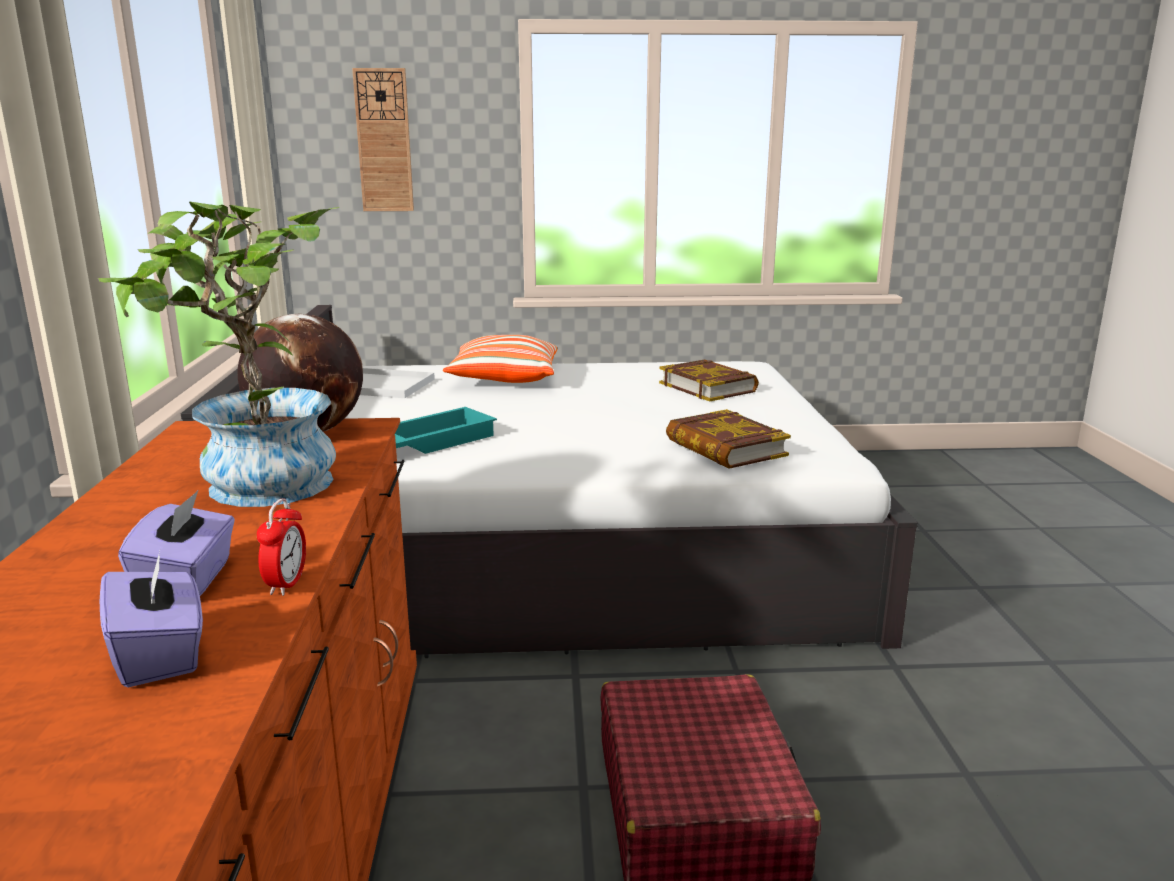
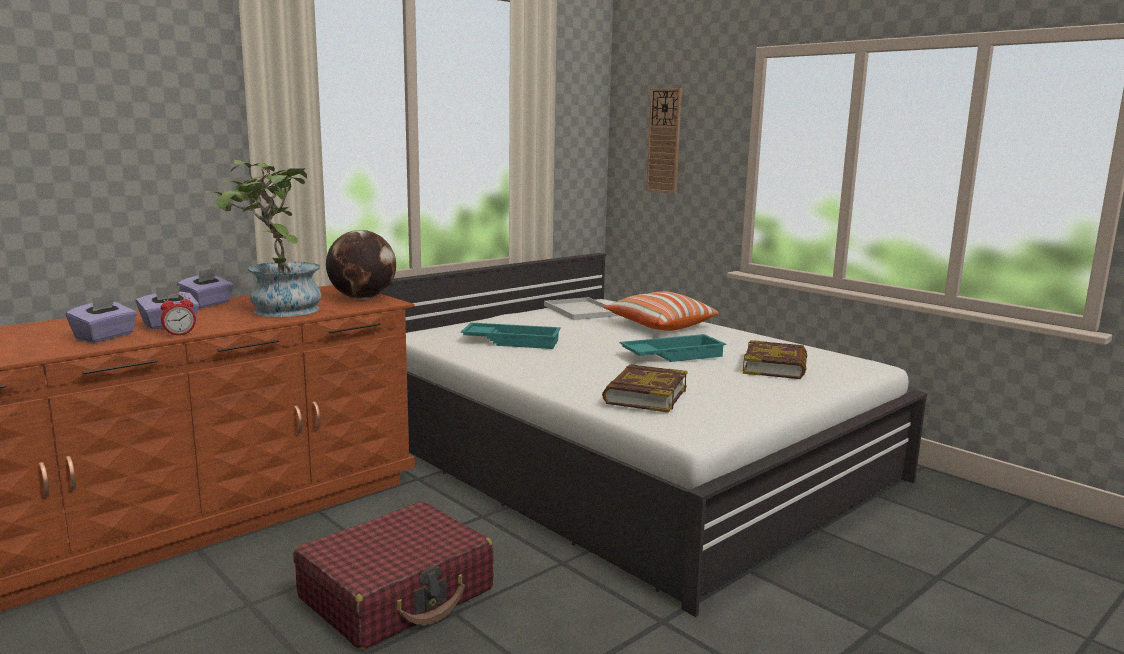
camera: 50 degrees right, 5 degrees down
none -> purple tissue box [177,268,234,308]
none -> turquoise tray [619,334,726,362]

